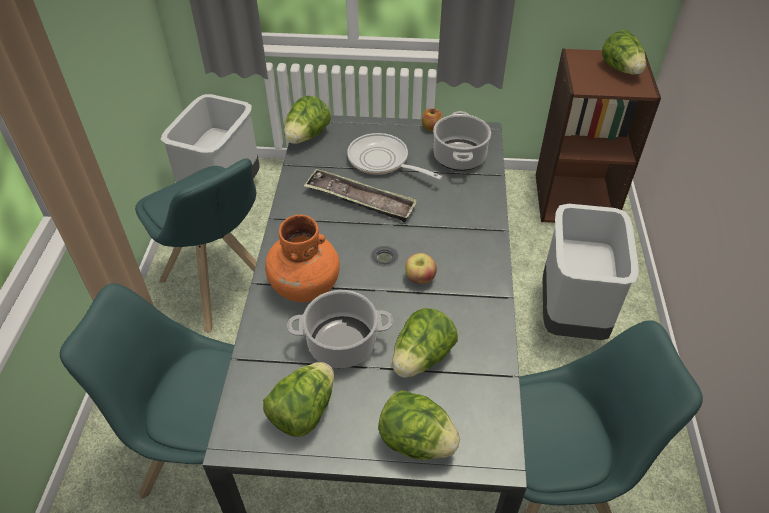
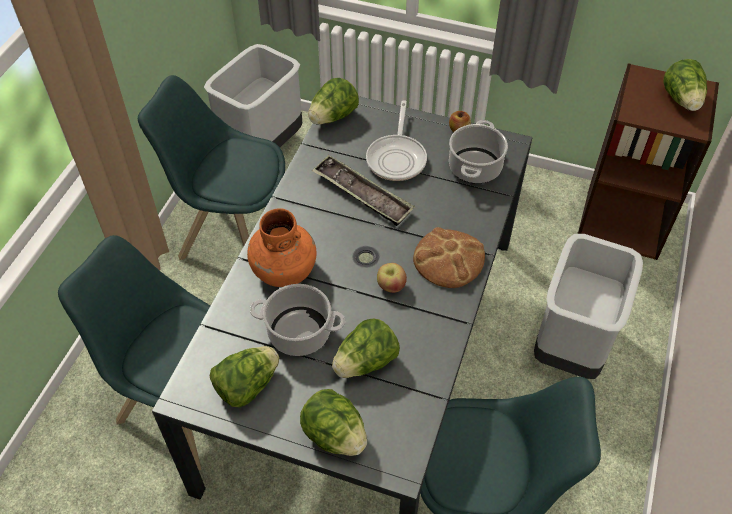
camera: 15 degrees right, 5 degrees up
turquoise chair [135,158,257,332] -> turquoise chair turned 135 degrees clockwise [138,75,285,260]
frying pan [347,133,442,179] -> frying pan turned 135 degrees counterclockwise [366,100,427,181]
none -> bread [413,227,485,288]

